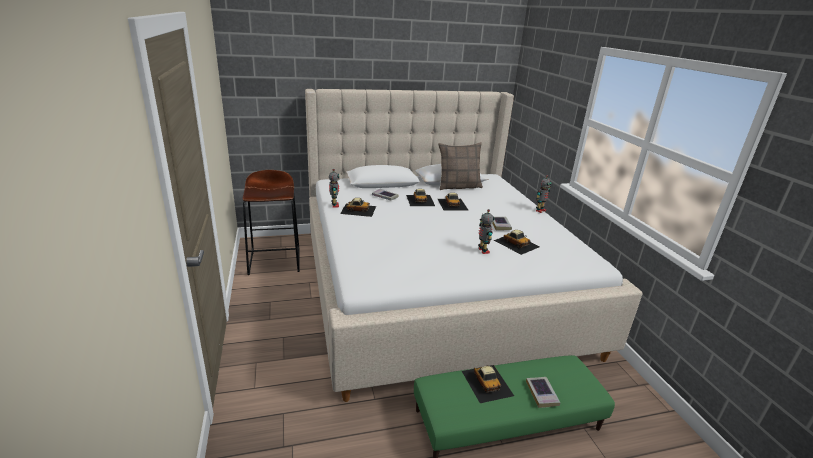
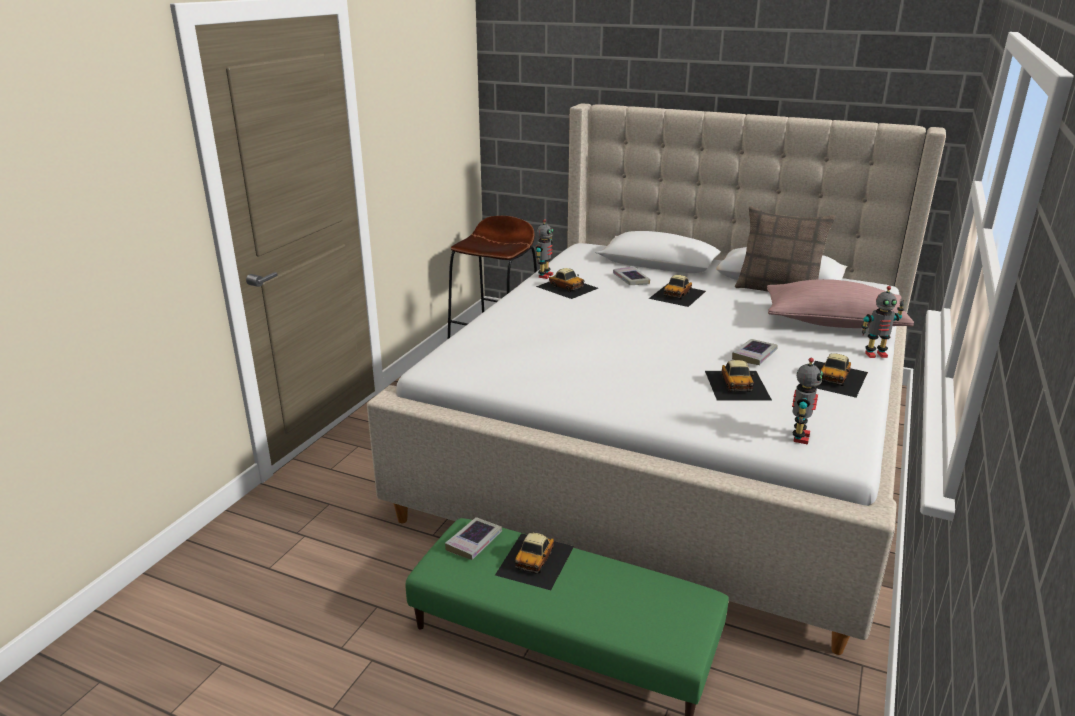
camera: 40 degrees right, 0 degrees up
toy car [438,193,468,211] -> toy car moved to [813,353,868,398]
toy robot [478,209,495,254] -> toy robot moved to [792,358,823,445]
book [526,377,560,408] -> book moved to [445,517,502,560]
none -> pink pillow [767,279,914,328]

